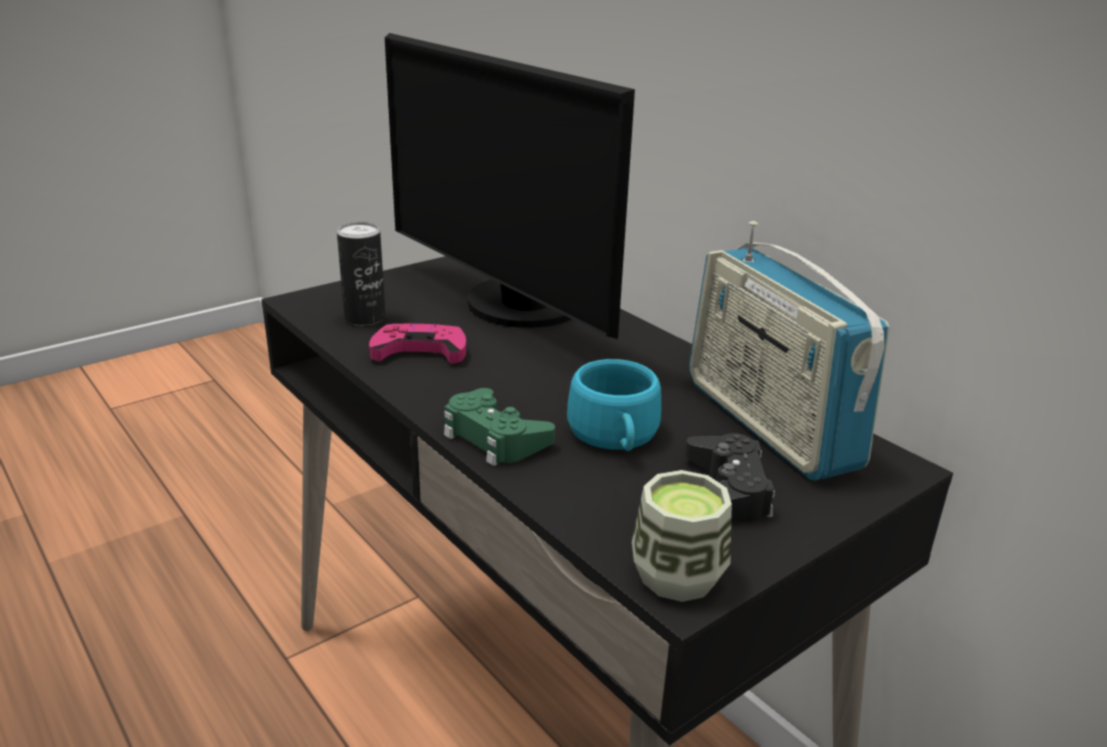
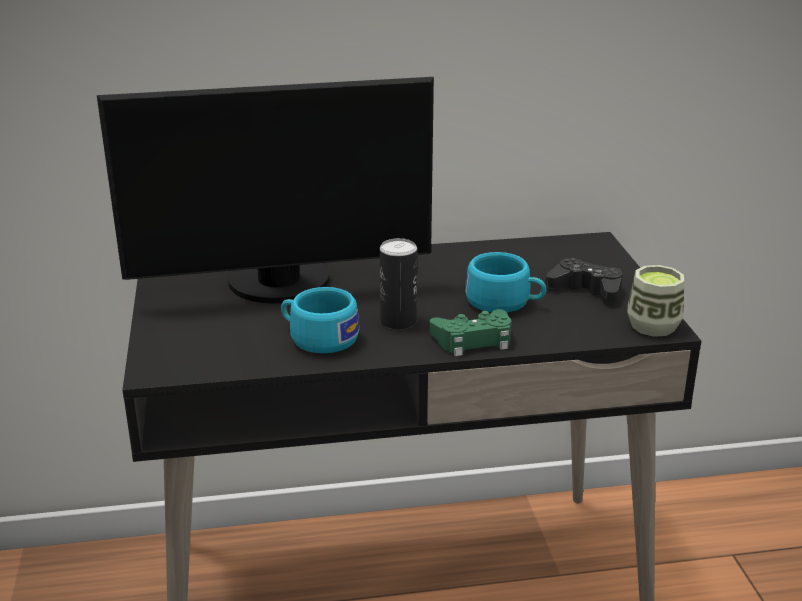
camera: 60 degrees left, 0 degrees up
can [337,222,386,326] -> can moved to [380,238,417,330]
pink game controller [369,323,466,364] -> turquoise cup [281,287,360,353]
radio [689,221,890,481] -> none

